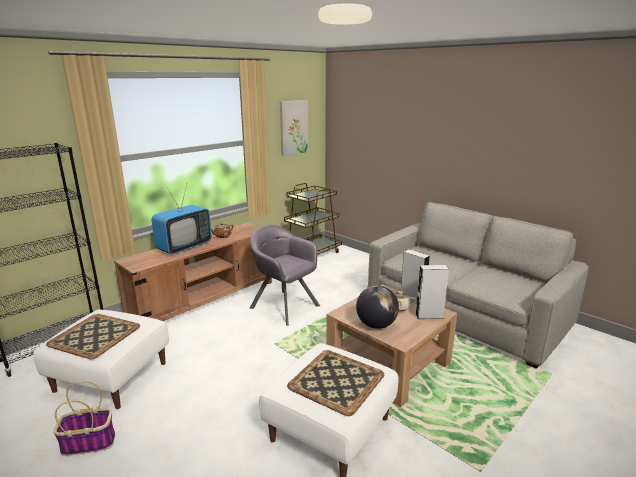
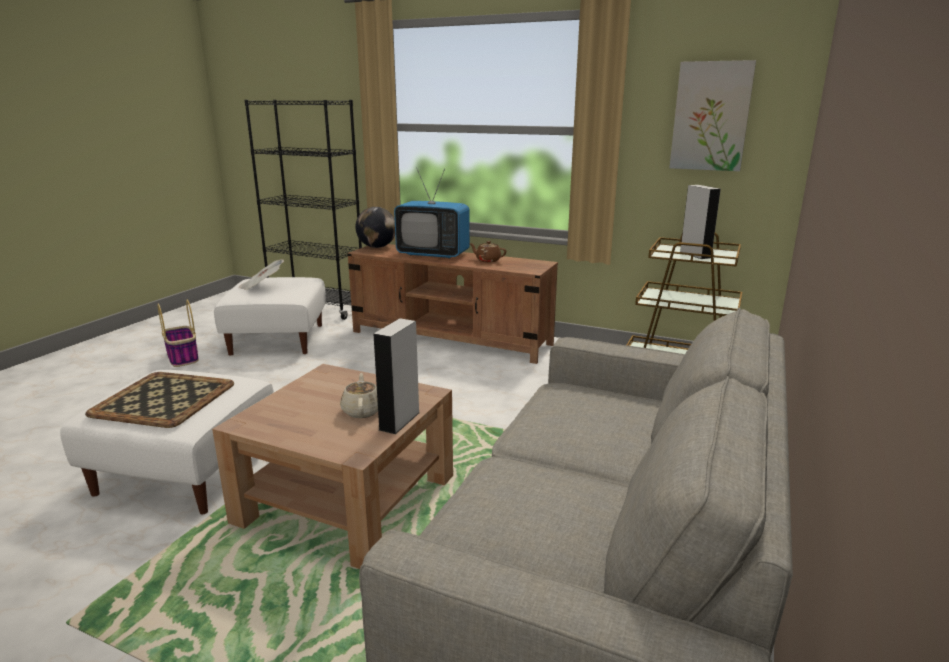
camera: 70 degrees right, 0 degrees up
tray [46,314,140,359] -> newspaper [239,259,284,290]
grey armchair [250,225,320,326] -> none
globe [356,286,399,329] -> globe moved to [355,207,395,248]
grey speaker [416,265,449,319] -> grey speaker moved to [680,185,721,259]

